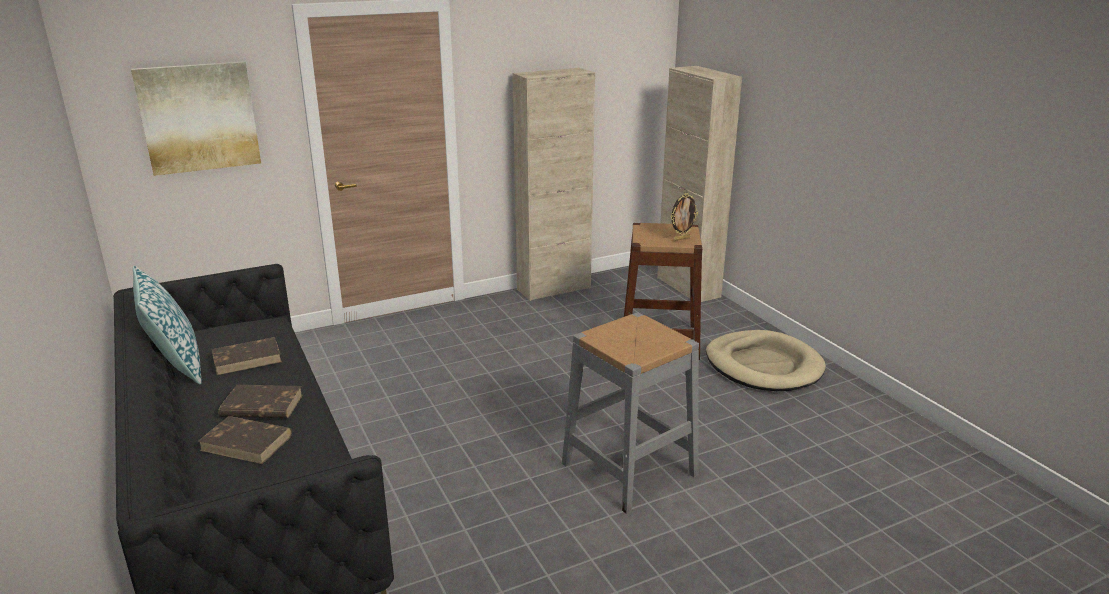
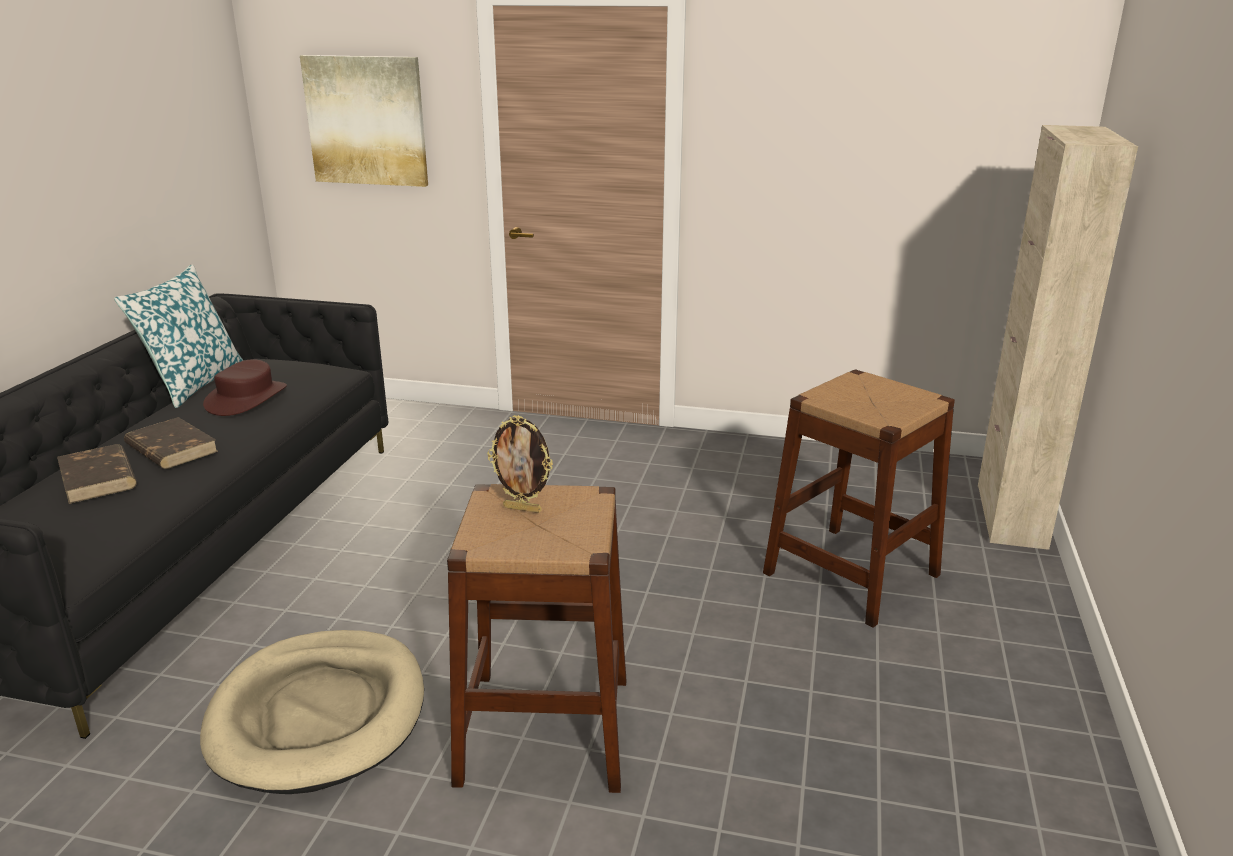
camera: 40 degrees right, 0 degrees up
brown book [212,337,282,375] -> brown hat [203,359,287,416]
beige cabinet [512,68,595,301] -> none
grey stool [562,312,699,514] -> brown stool [447,484,626,793]
picture frame [671,193,698,240] -> picture frame moved to [487,415,553,513]
beige dog bed [706,330,826,391] -> beige dog bed moved to [200,630,424,794]

